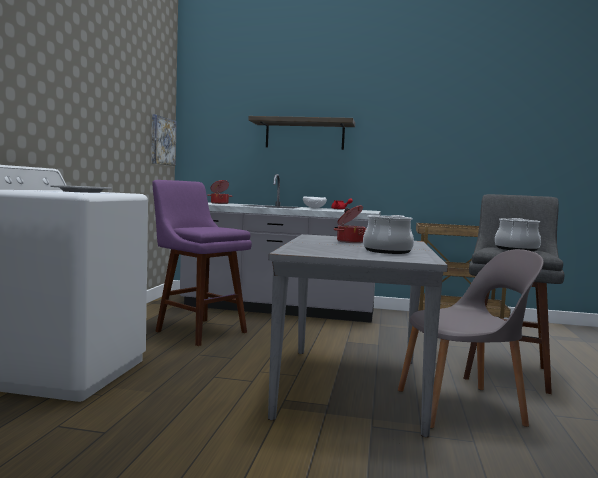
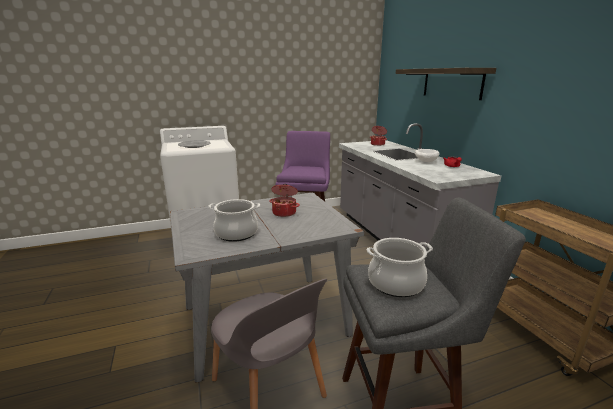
camera: 60 degrees right, 15 degrees up
picture [152,114,177,166] -> none

